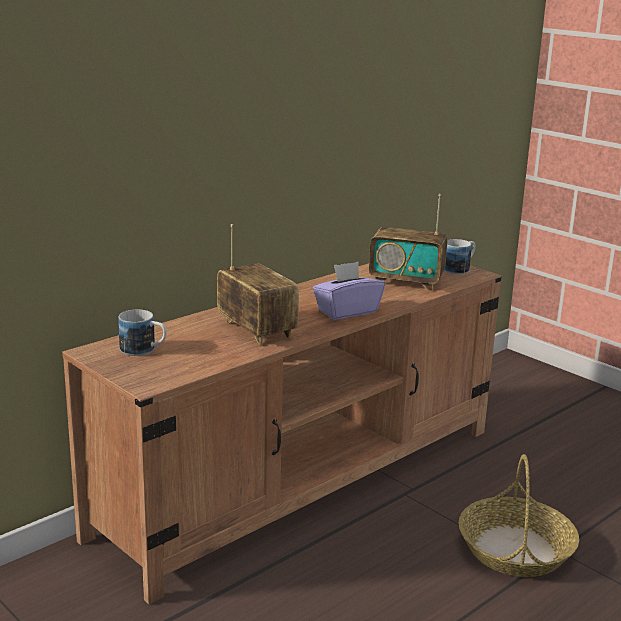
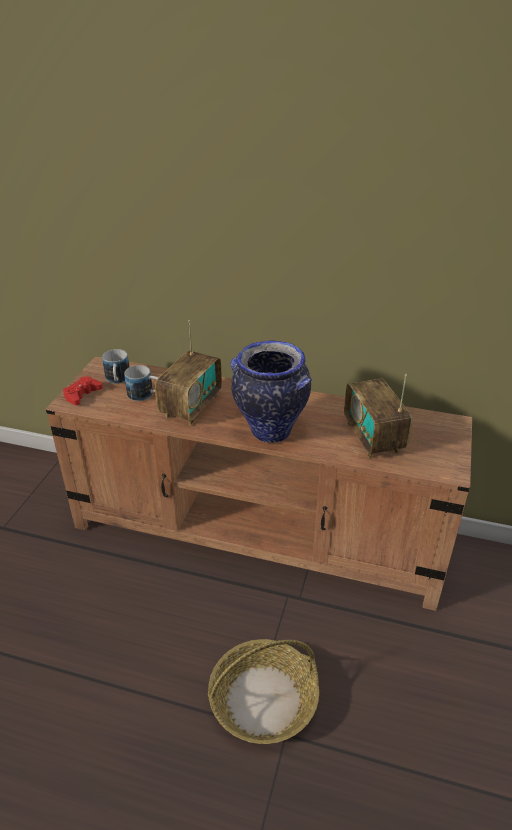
camera: 60 degrees right, 15 degrees up
purple tissue box [313,262,385,320] -> vase [231,340,312,443]
mug [444,239,475,274] -> mug moved to [124,365,158,401]
none -> red game controller [63,376,103,405]

